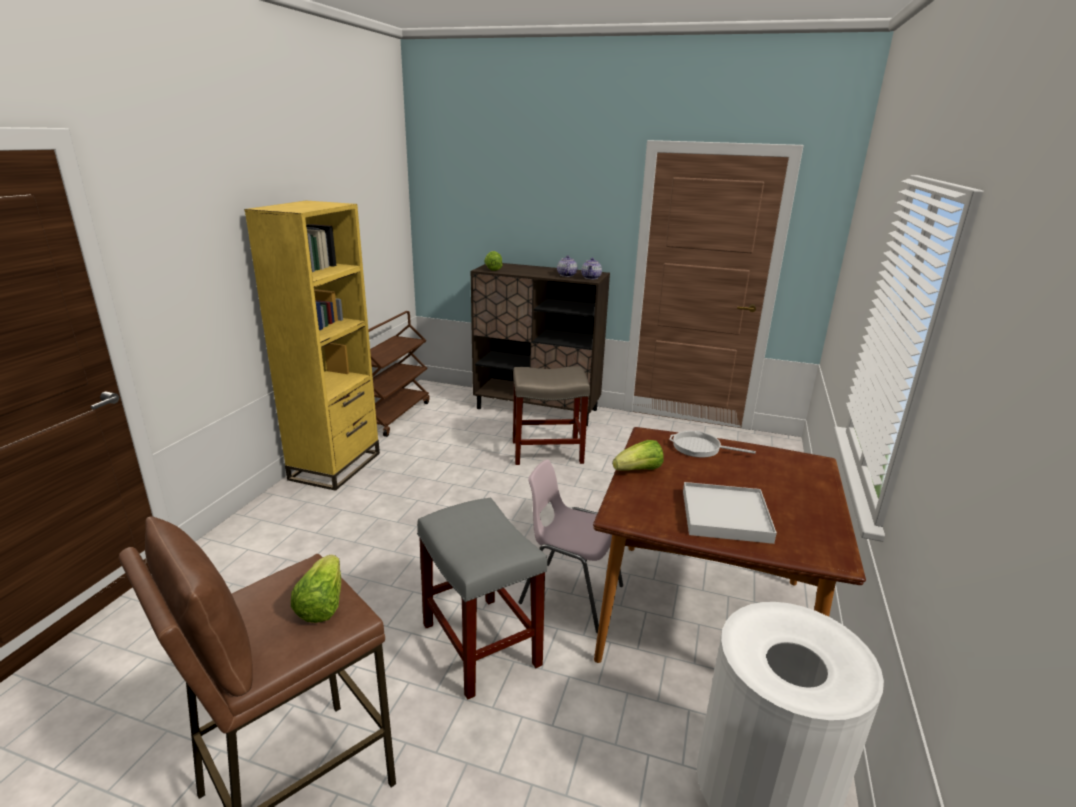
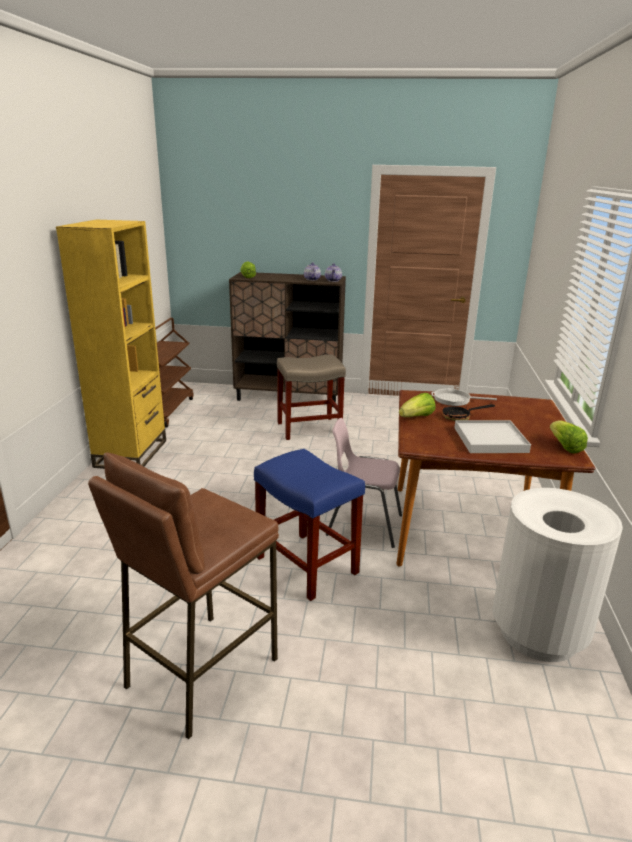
camera: 10 degrees left, 0 degrees up
lettuce [291,555,341,623] -> lettuce moved to [550,421,588,453]
grey stool [417,497,547,700] -> blue stool [254,449,365,601]
none -> frying pan [442,404,495,421]

